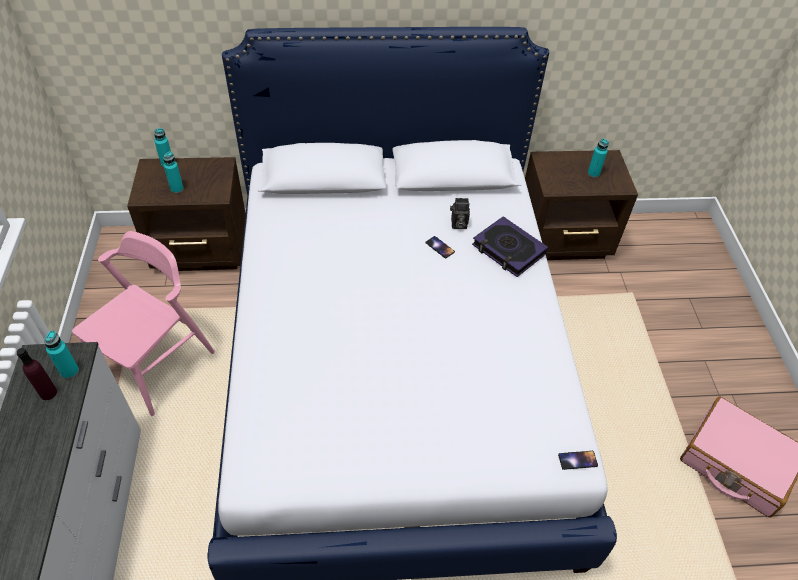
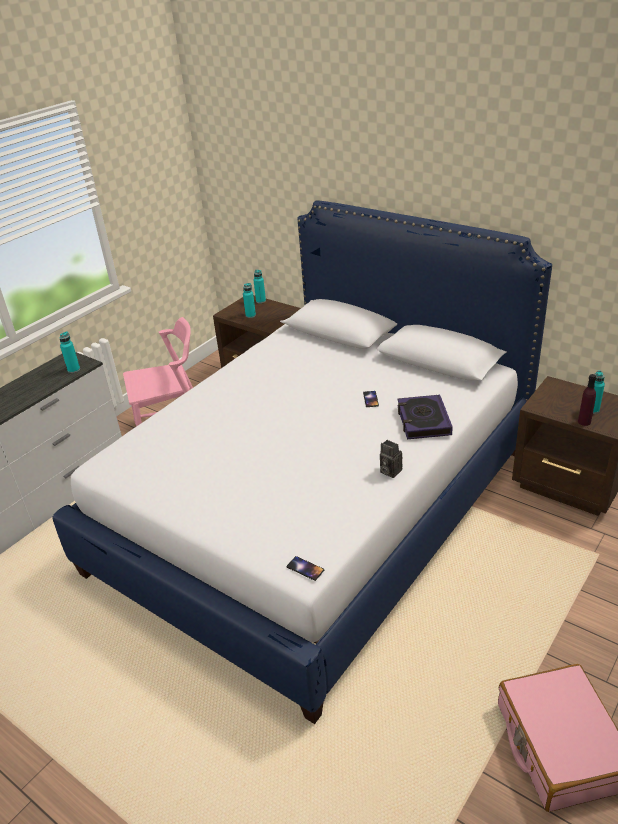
camera: 45 degrees right, 15 degrees down
purple bottle [17,348,57,400] -> purple bottle moved to [578,374,596,426]
camera [450,198,470,229] -> camera moved to [380,440,402,478]

